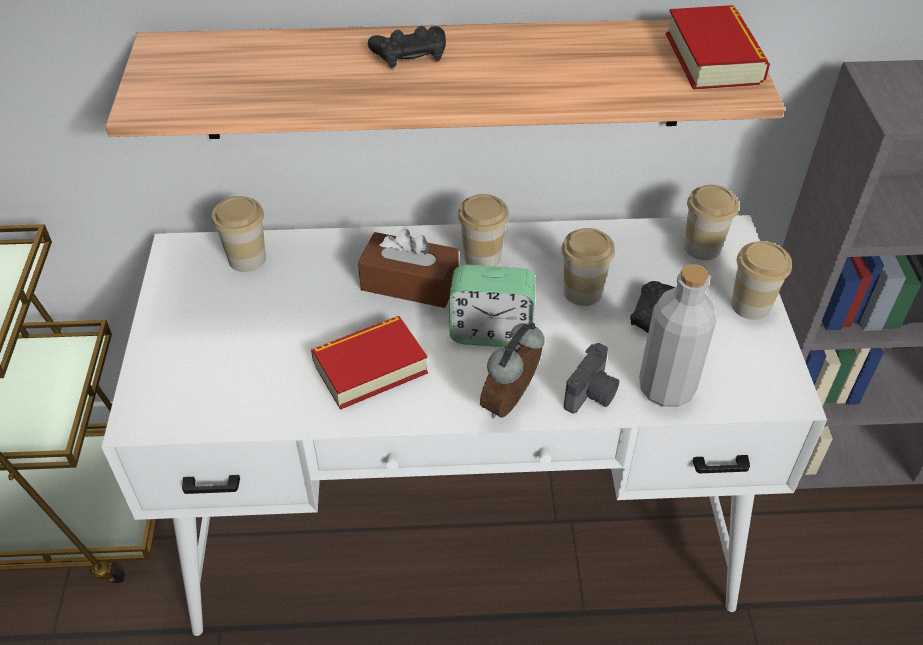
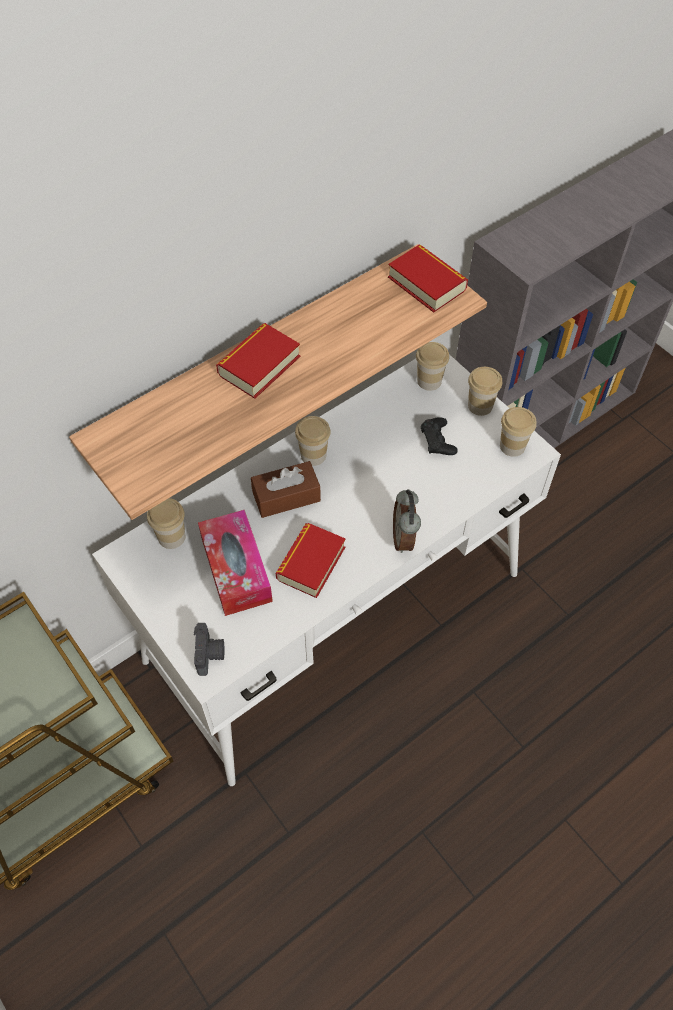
camera: 35 degrees left, 10 degrees up
black game controller [368,26,446,68] -> book [216,323,300,399]
alarm clock [449,265,536,347] -> none
cup [562,228,615,306] -> cup moved to [500,407,537,457]
camera [564,343,619,413] -> camera moved to [194,623,225,676]
grey bottle [639,264,716,407] -> none
none -> tissue box [198,510,273,616]

